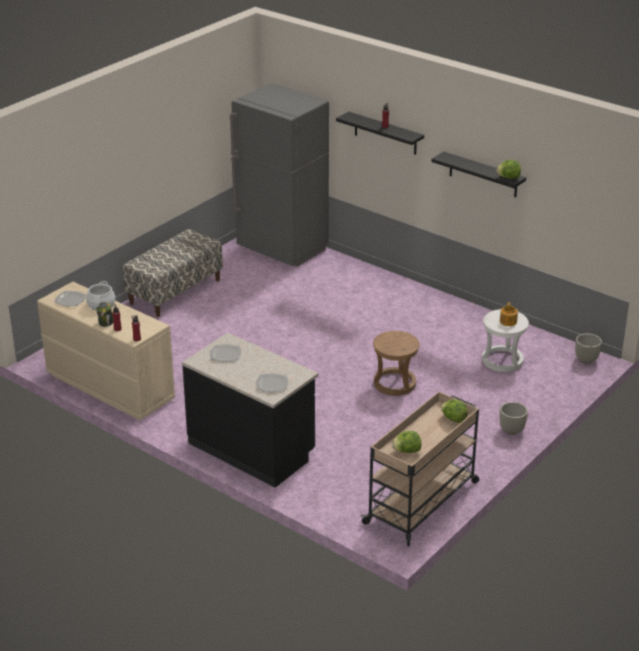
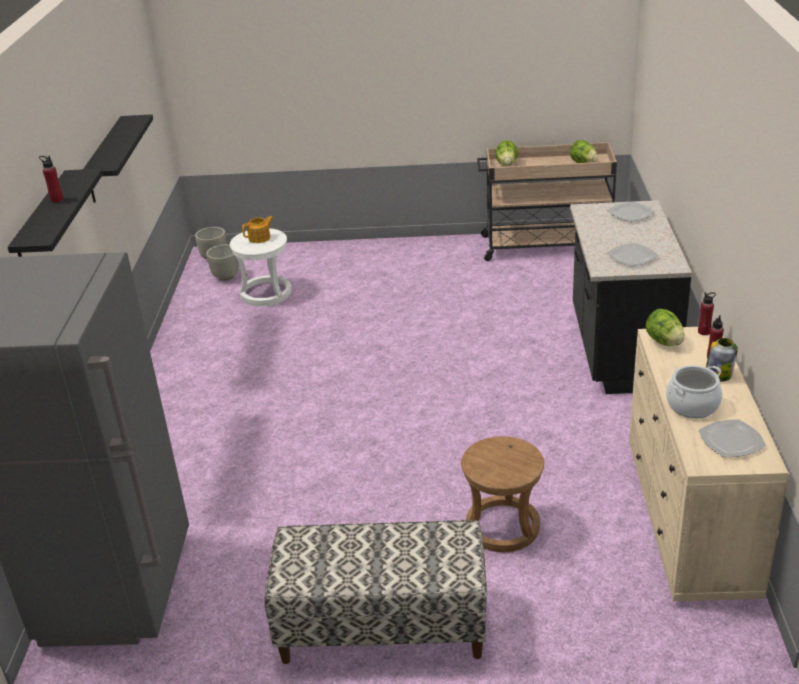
camera: 125 degrees left, 0 degrees up
brown stool [373,331,420,396] -> brown stool moved to [461,436,544,552]
lettuce [496,160,521,179] -> lettuce moved to [646,309,685,346]
grey planter [500,402,528,435] -> grey planter moved to [206,244,239,281]

